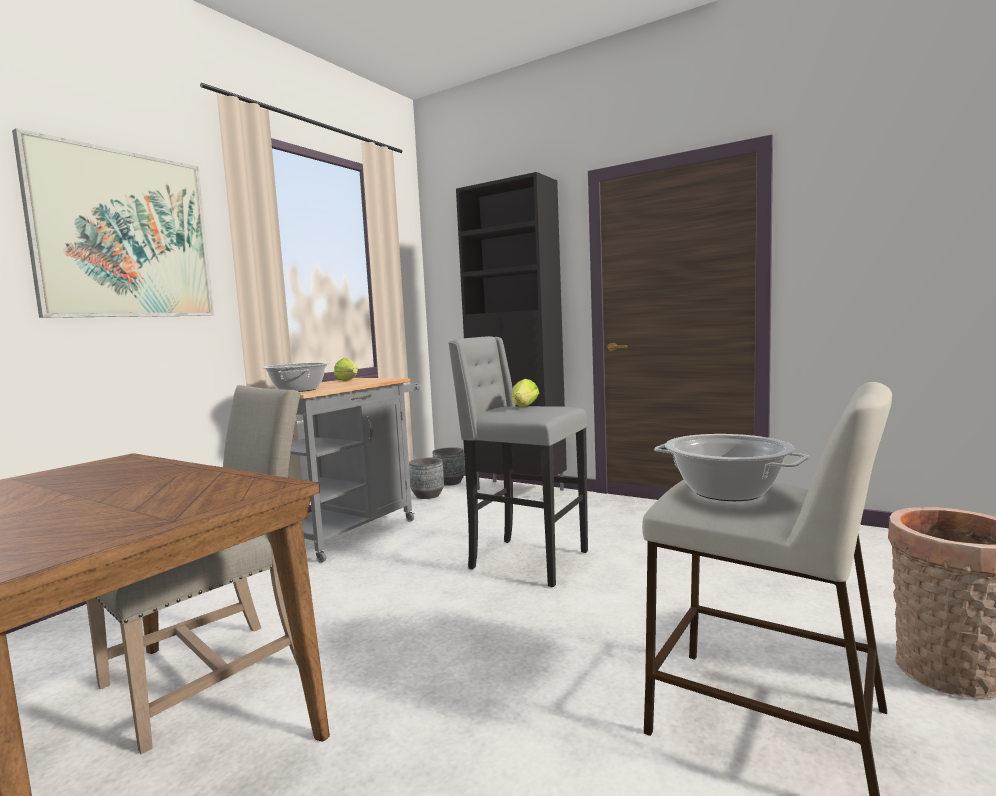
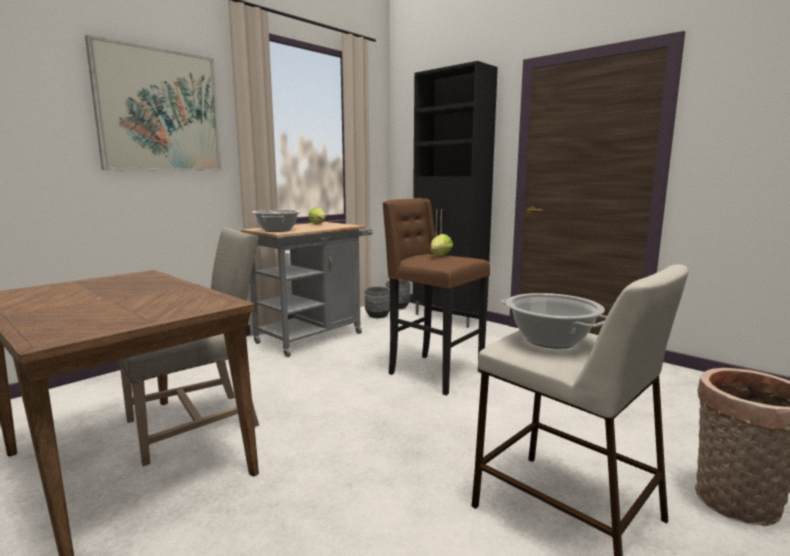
camera: 10 degrees right, 5 degrees up
grey stool [448,336,588,587] -> brown stool [383,198,490,395]

